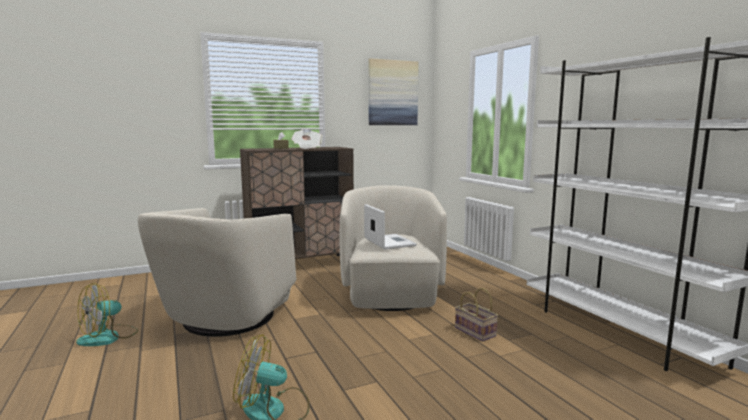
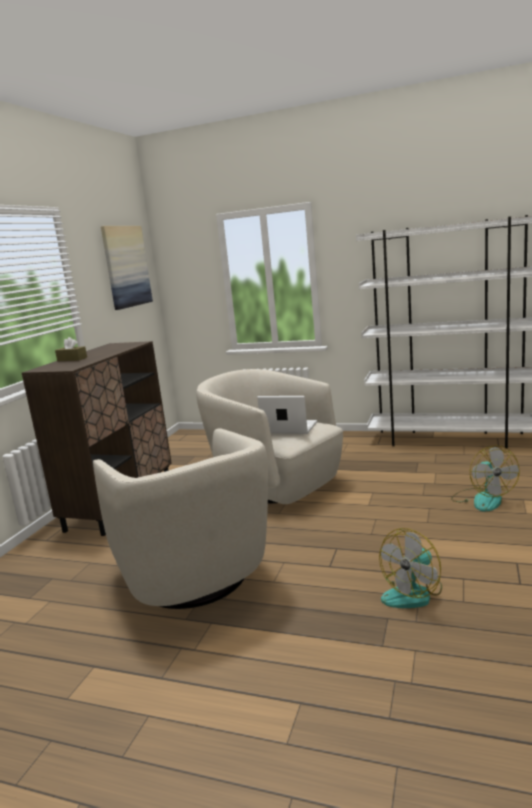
camera: 45 degrees left, 5 degrees up
fan [76,283,138,346] -> fan moved to [451,445,520,512]
newspaper [291,129,323,149] -> none
basket [455,288,498,341] -> none

